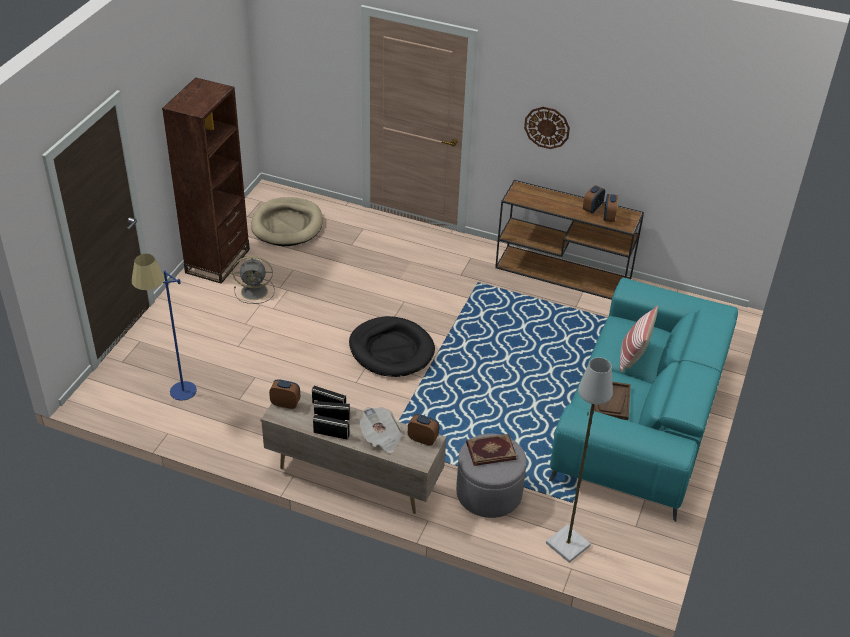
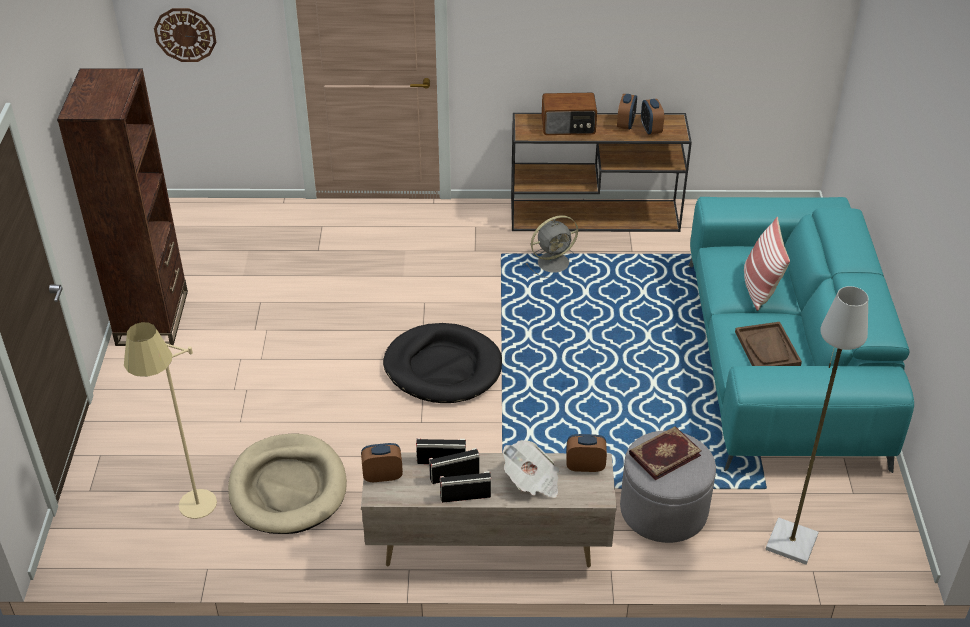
camera: 20 degrees left, 0 degrees up
blue floor lamp [132,254,197,401] -> beige floor lamp [124,322,217,519]
grey fan [233,256,275,304] -> grey fan moved to [525,215,578,278]
beige dog bed [251,197,323,246] -> beige dog bed moved to [228,434,347,534]
wall clock [524,107,570,149] -> wall clock moved to [154,8,217,62]
none -> radio [542,93,597,135]

